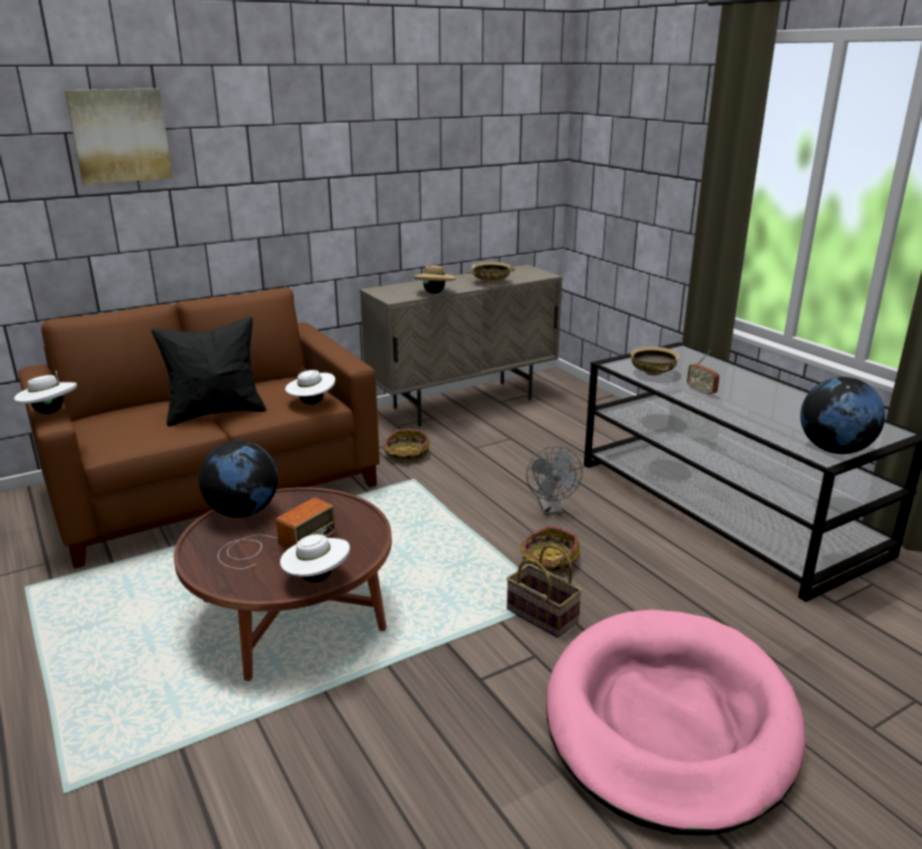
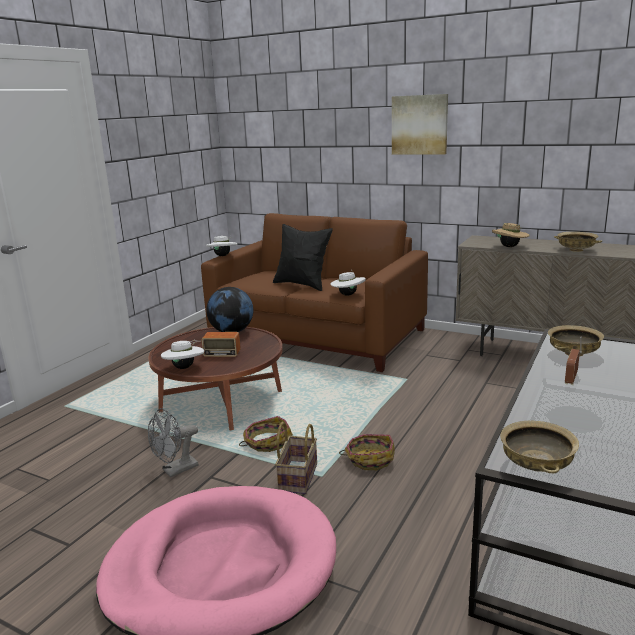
camera: 60 degrees right, 5 degrees down
picture [65,88,172,184] -> picture moved to [392,94,448,155]
basket [383,429,430,463] -> basket moved to [239,416,293,452]
grey fan [526,446,583,515] -> grey fan moved to [148,408,198,477]
globe [800,377,885,454] -> beige bowl [500,421,579,473]

